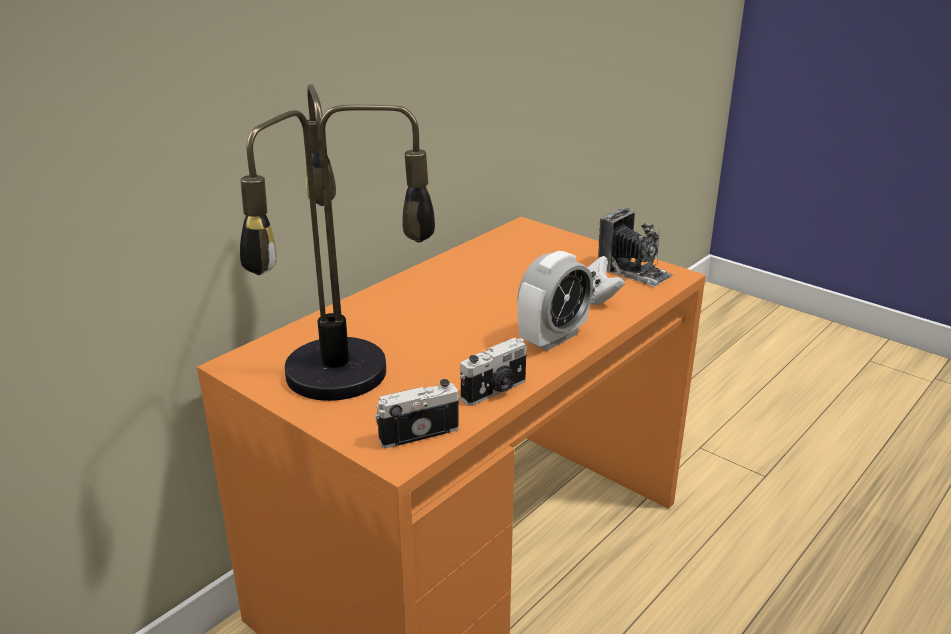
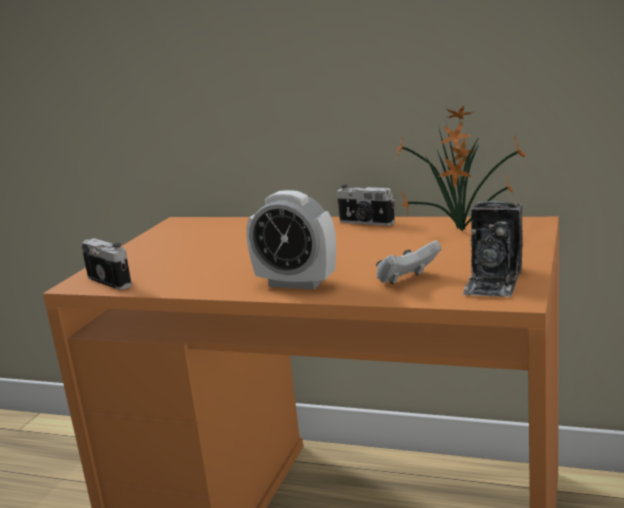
camera: 70 degrees right, 10 degrees down
table lamp [240,84,435,401] -> none
camera [460,338,527,406] -> camera moved to [337,184,395,226]
none -> potted plant [394,105,531,232]

